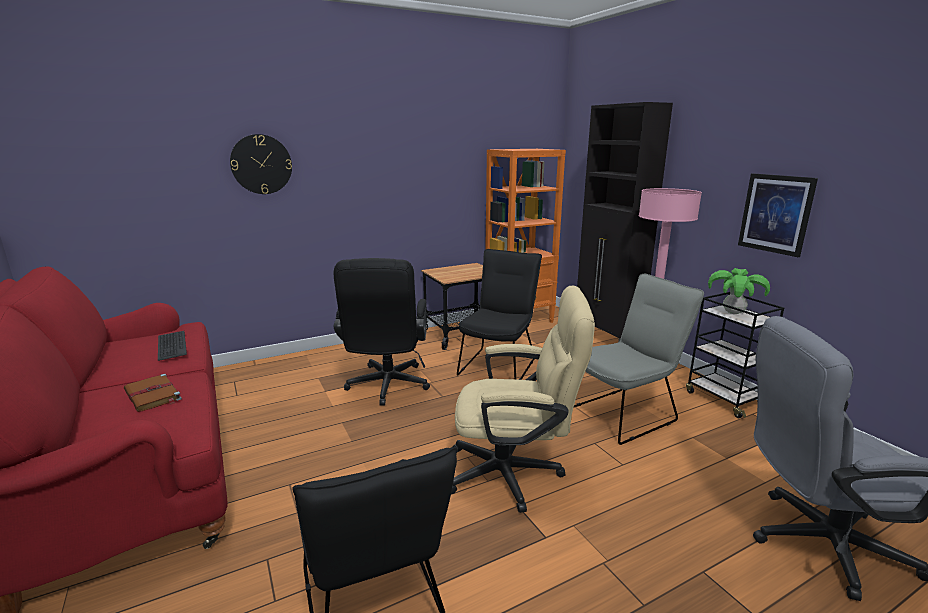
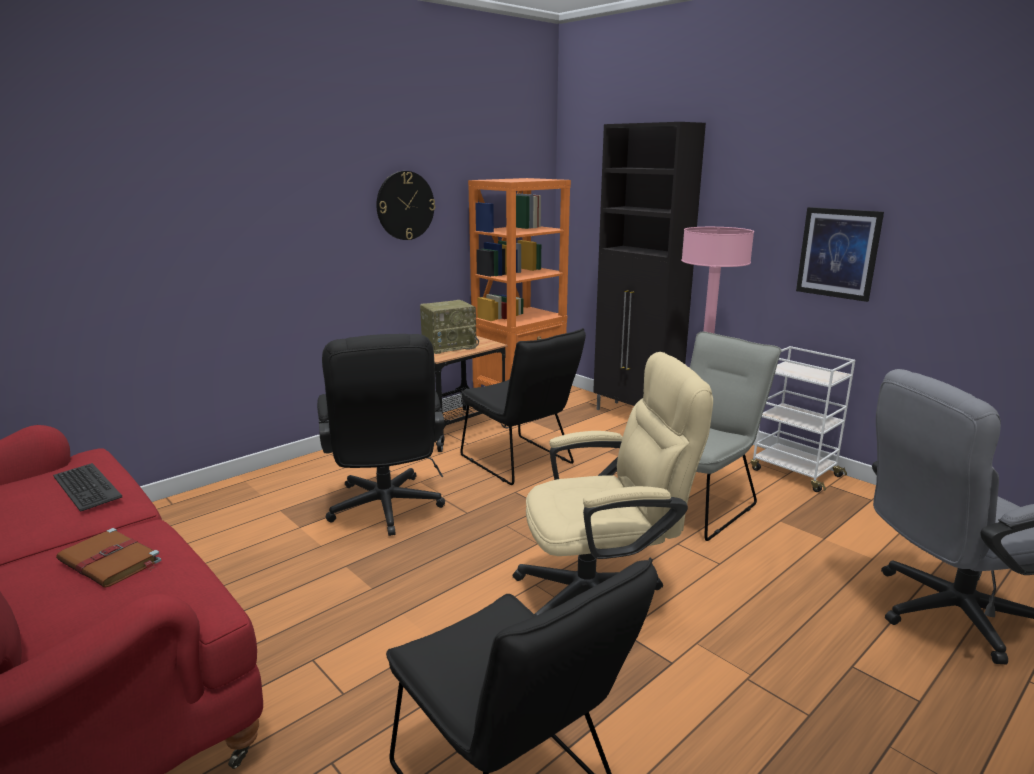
camera: 15 degrees left, 0 degrees up
wall clock [230,134,292,194] -> wall clock moved to [376,171,435,240]
black chair [457,249,542,380] -> black chair turned 135 degrees clockwise [460,328,586,485]
black cart [686,292,784,418] -> white cart [751,346,855,492]
potted plant [708,268,770,314] -> none
none -> radio [420,300,479,354]

